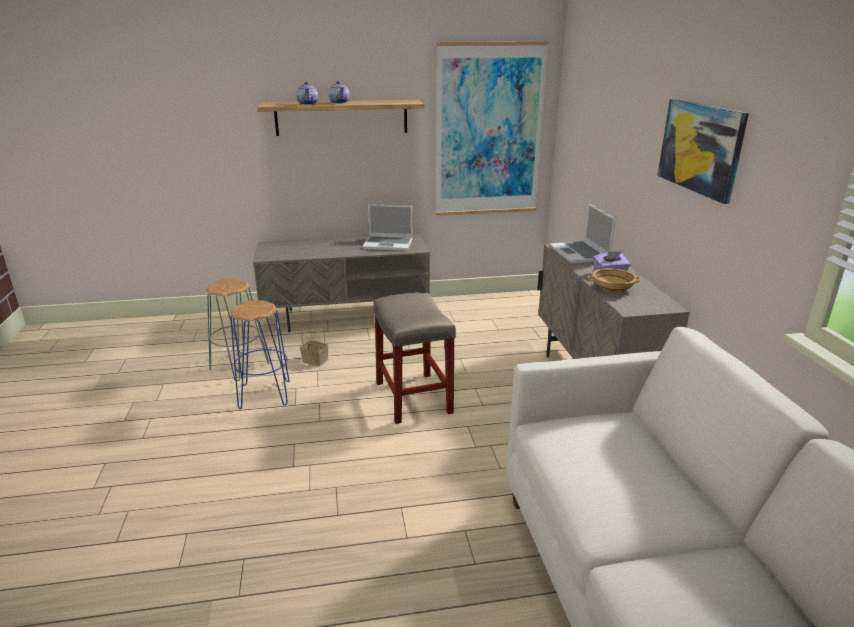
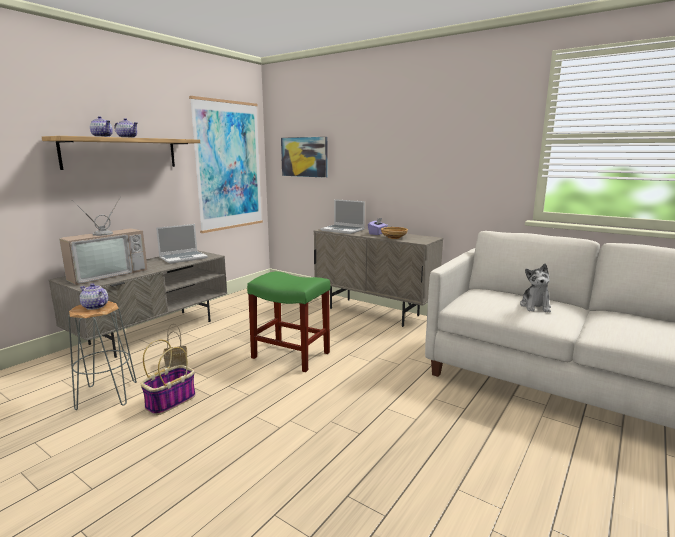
camera: 45 degrees left, 10 degrees down
blue stool [229,300,289,409] -> basket [140,340,196,415]
beige stool [373,293,456,424] -> green stool [247,271,330,372]
picture [657,99,749,204] -> picture moved to [281,137,328,178]
none -> television [59,196,148,285]
none -> teapot [80,283,108,310]
none -> plush toy [520,264,551,313]

